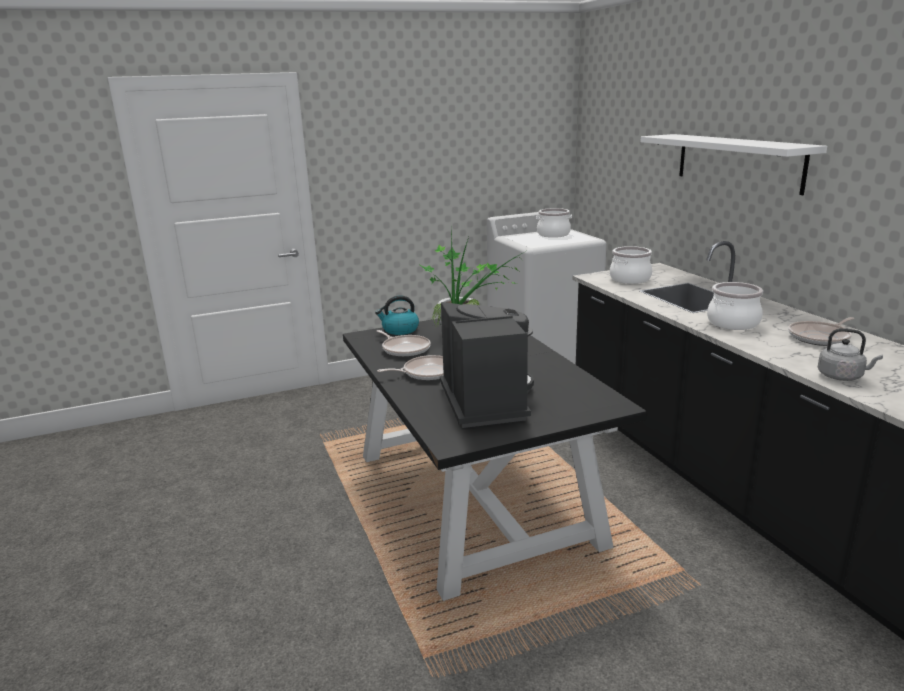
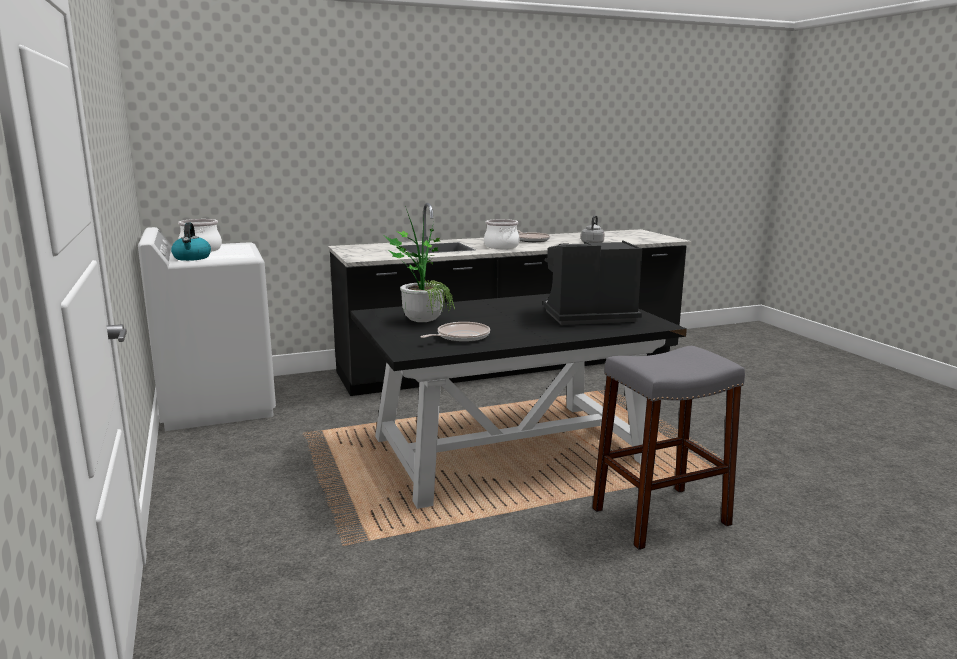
camera: 90 degrees left, 5 degrees down
kettle [375,296,419,335] -> kettle moved to [171,223,211,261]
frying pan [377,355,444,381] -> none
cooking pot [610,246,652,284] -> none
white shelf [641,134,827,195] -> none
none -> grey stool [592,346,745,550]

